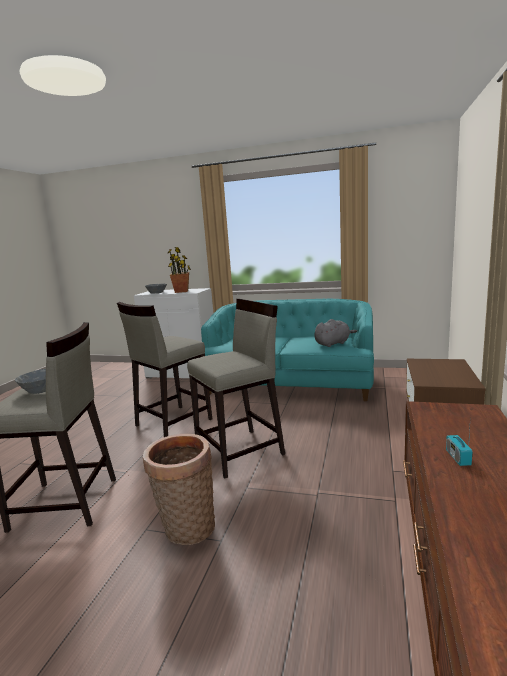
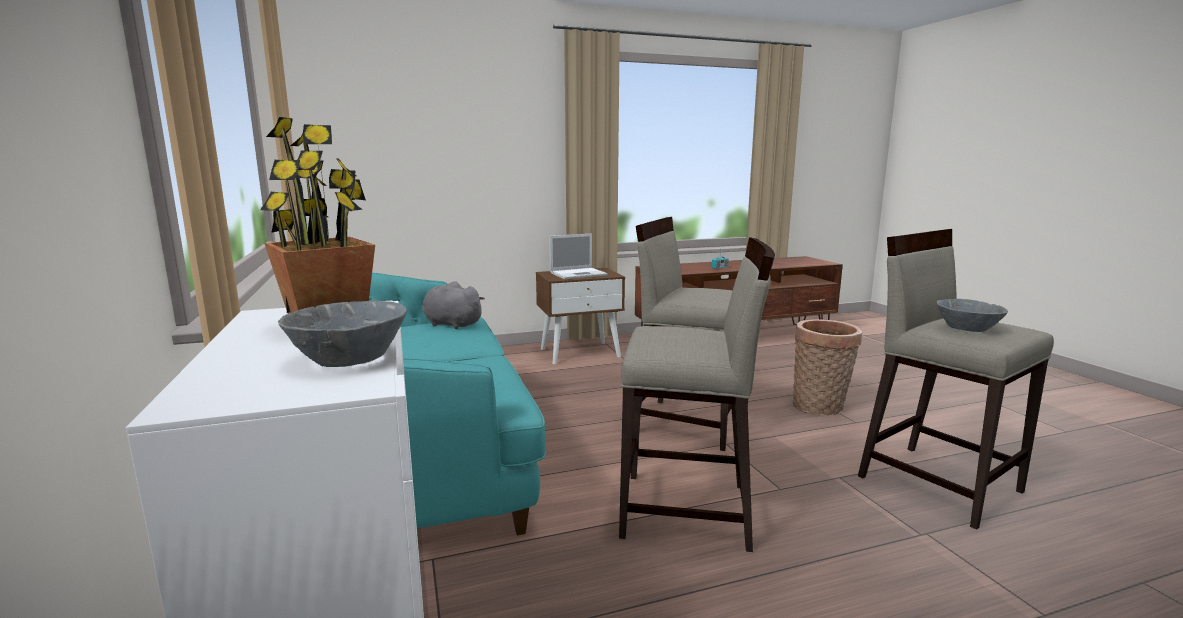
camera: 125 degrees left, 0 degrees up
none -> laptop [549,234,608,279]

